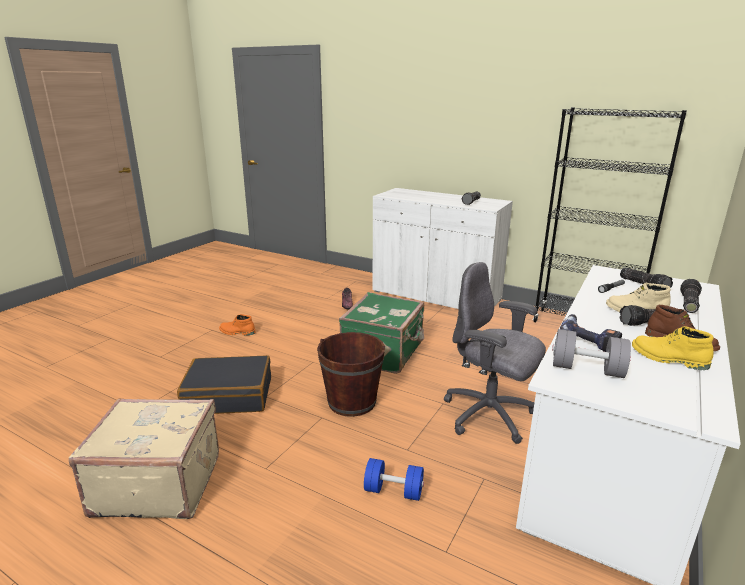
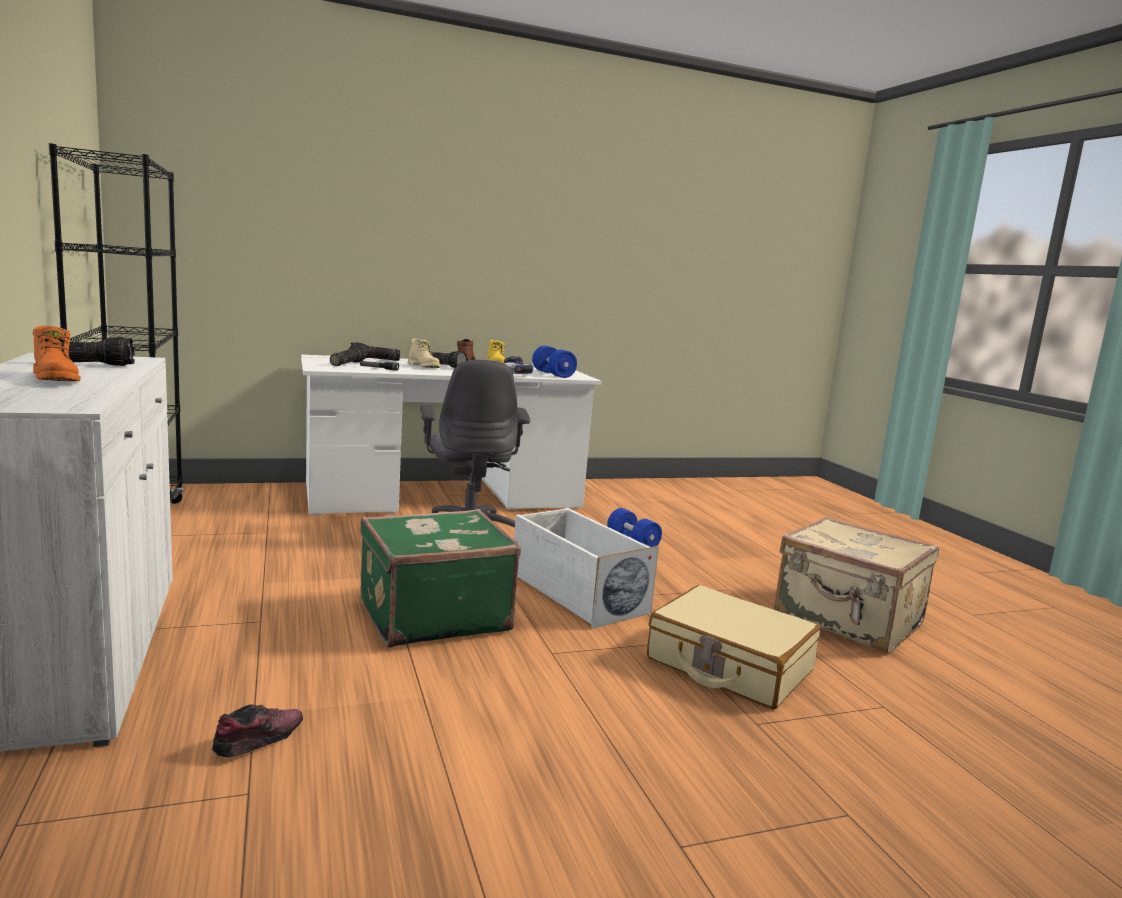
camera: 140 degrees left, 10 degrees down
black suitcase [177,355,271,414] -> beige suitcase [647,585,820,709]
orange boot [219,314,256,336] -> orange boot moved to [33,326,81,381]
brown bucket [317,332,385,417] -> white storage box [514,508,659,628]
grey dumbbell [552,329,631,378] -> blue dumbbell [532,346,577,378]

